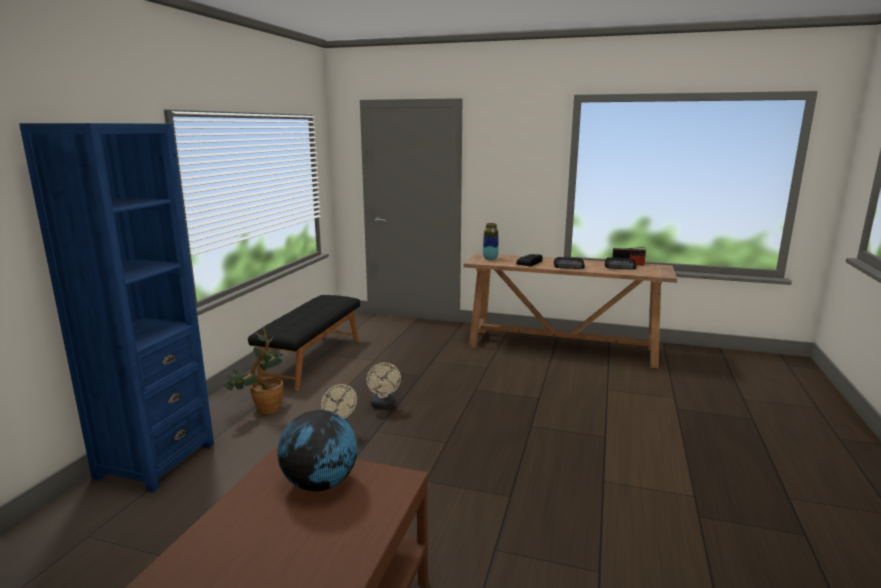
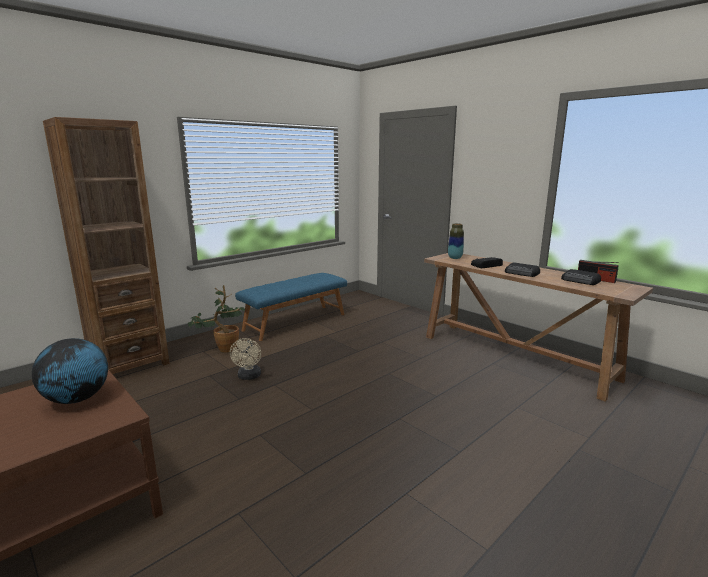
camera: 30 degrees right, 0 degrees up
blue bookcase [19,123,214,493] -> brown bookcase [43,117,170,374]
black bench [248,295,360,391] -> blue bench [235,273,347,341]
beige fan [366,363,401,409] -> none

